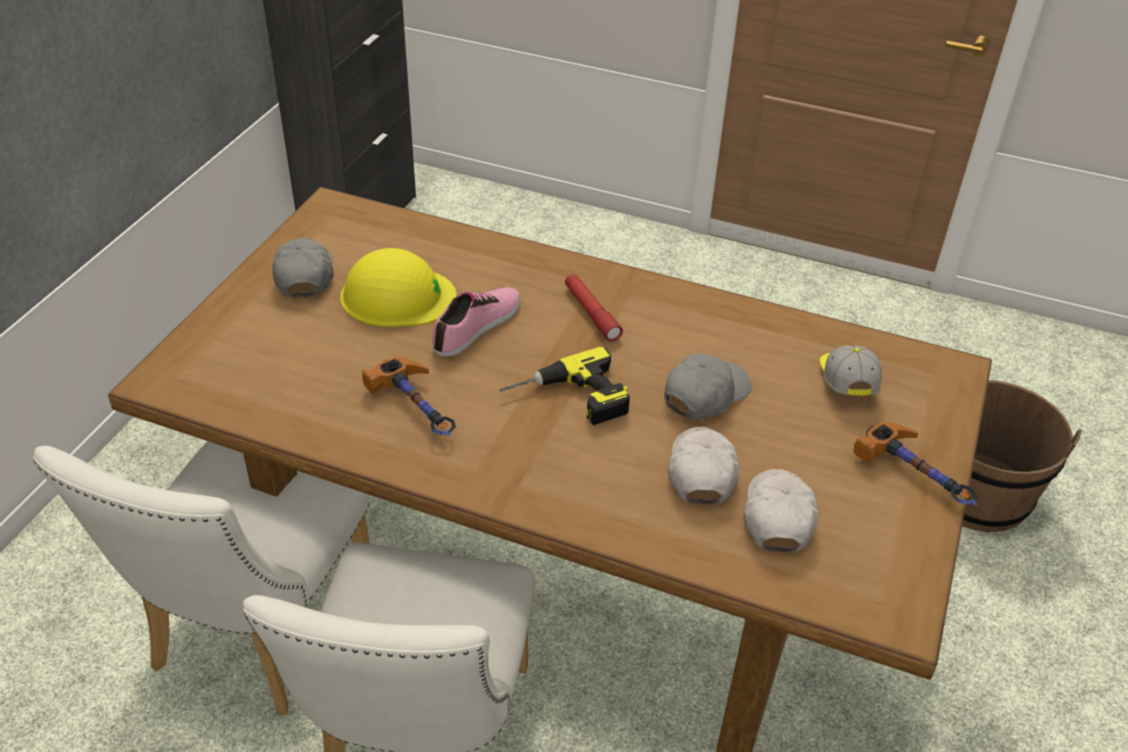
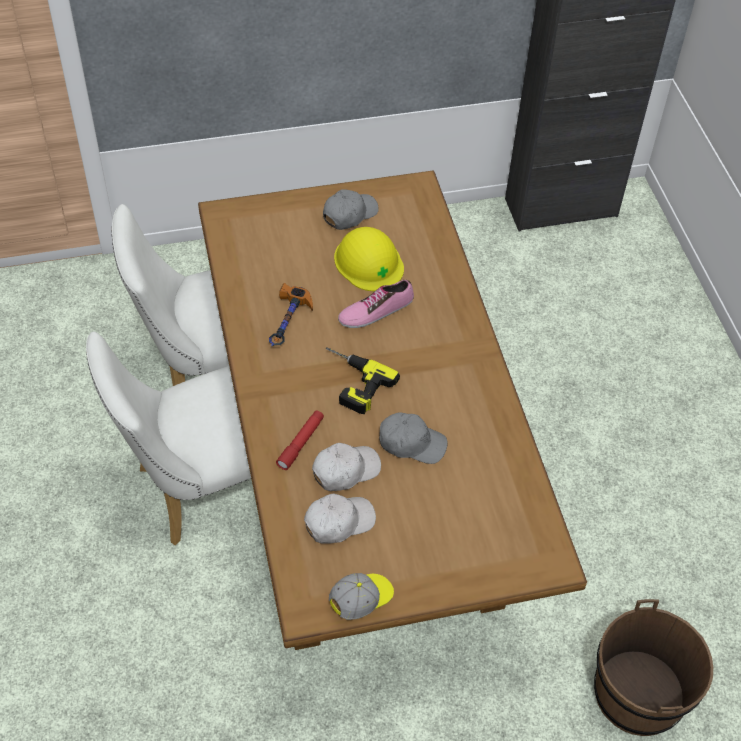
camera: 55 degrees right, 10 degrees up
shoe [432,287,520,357] -> shoe turned 150 degrees clockwise [338,280,414,328]
red flashlight [565,274,623,342] -> red flashlight moved to [276,411,324,470]
cap [820,345,882,395] -> cap moved to [329,573,394,620]
hammer [854,422,978,506] -> none

